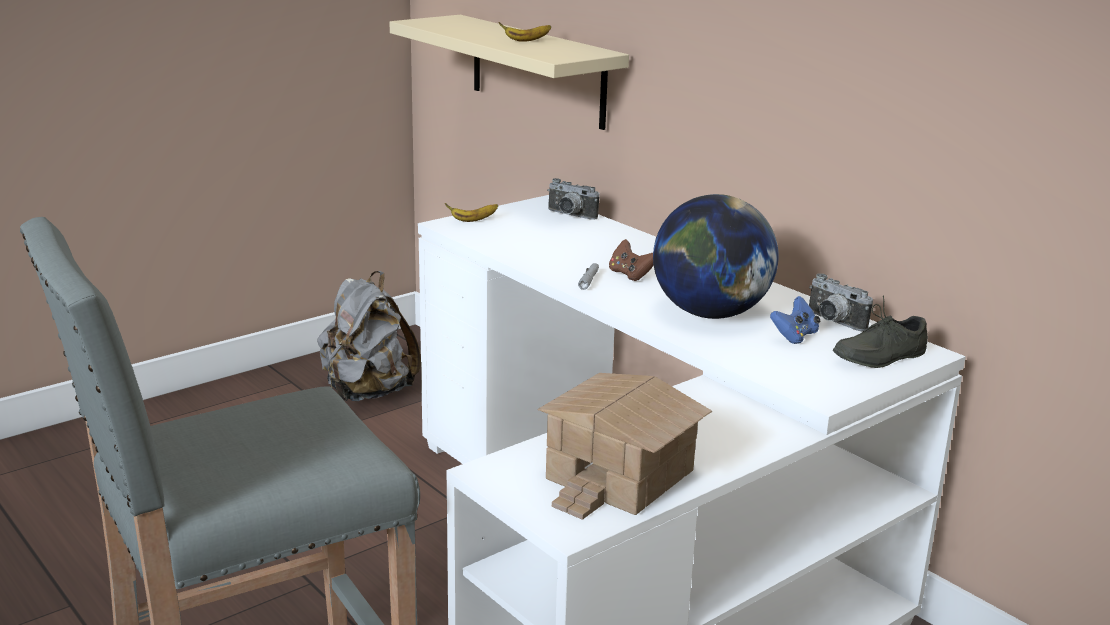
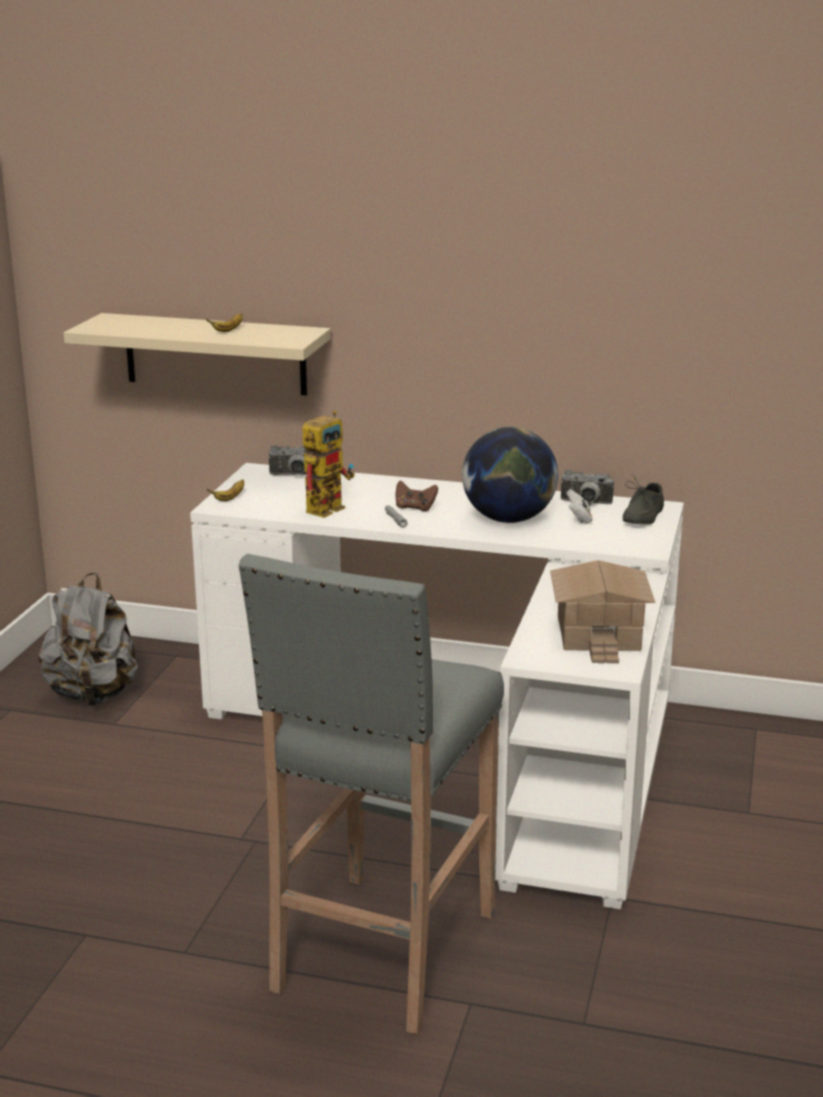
camera: 35 degrees left, 0 degrees up
blue game controller [770,296,820,344] -> white game controller [566,489,593,524]
none -> toy robot [303,410,355,518]

